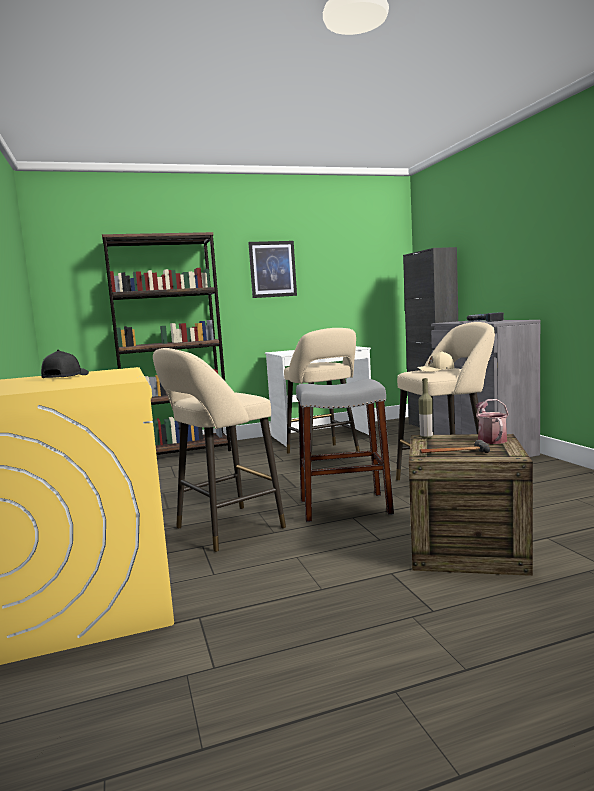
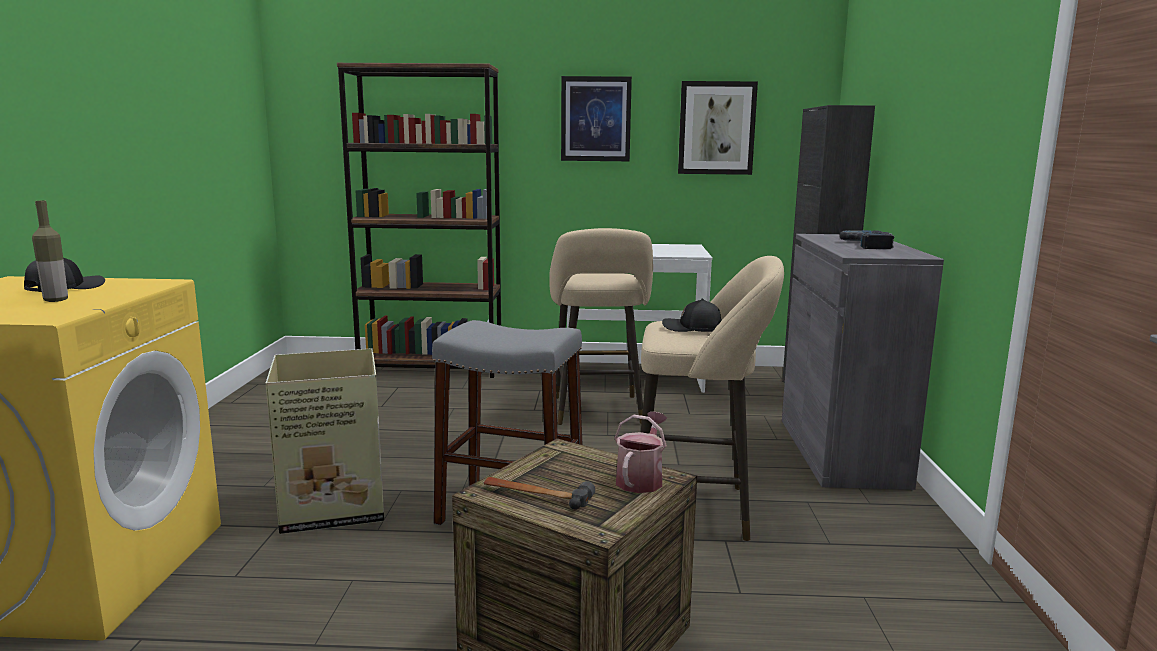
camera: 20 degrees right, 5 degrees up
beige stool [153,348,286,552] -> cardboard box [266,348,384,534]
beige cap [417,351,454,372] -> black cap [662,299,722,332]
bottle [418,378,433,439] -> bottle moved to [32,201,68,302]
none -> picture [678,81,758,175]

